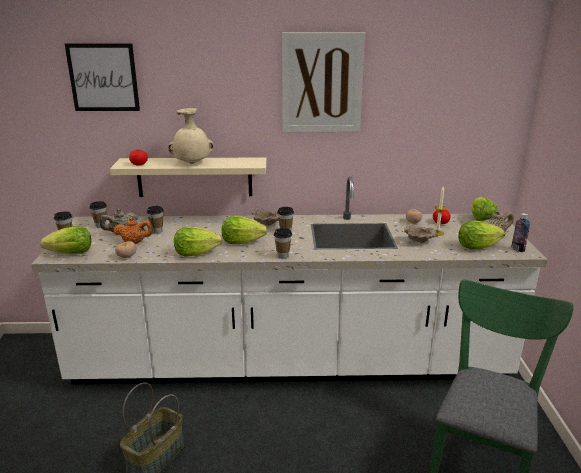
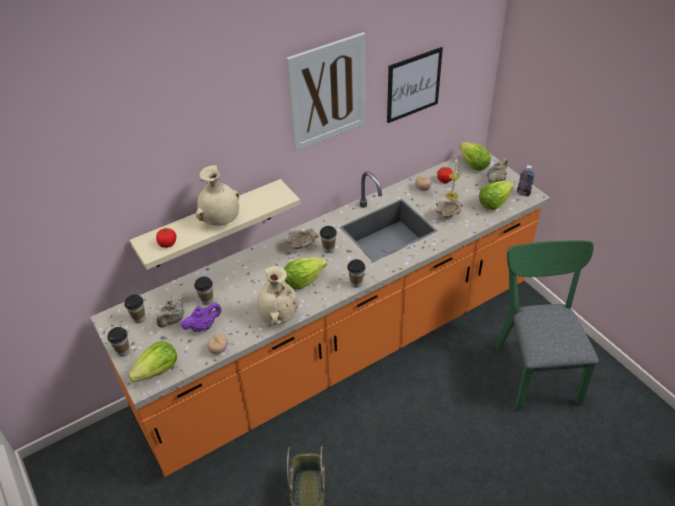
camera: 30 degrees left, 20 degrees up
white counter [31,176,548,385] -> orange counter [90,153,550,477]
picture [65,44,140,111] -> picture moved to [387,47,443,123]
orange teapot [113,217,153,244] -> purple teapot [181,303,222,332]
lettuce [174,227,222,256] -> beige vase [257,266,298,324]

